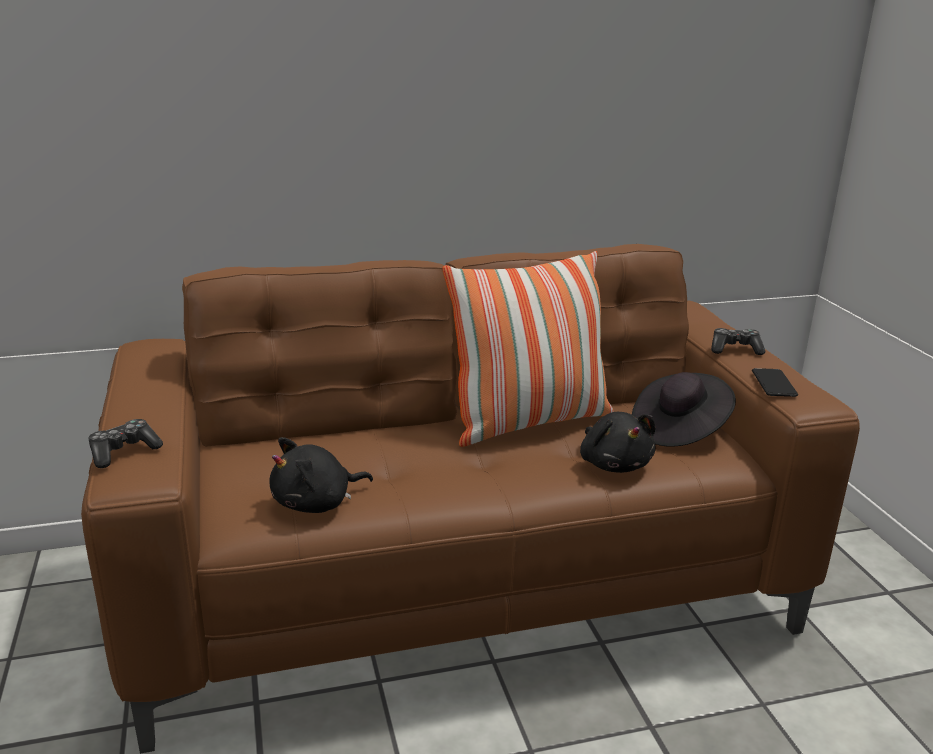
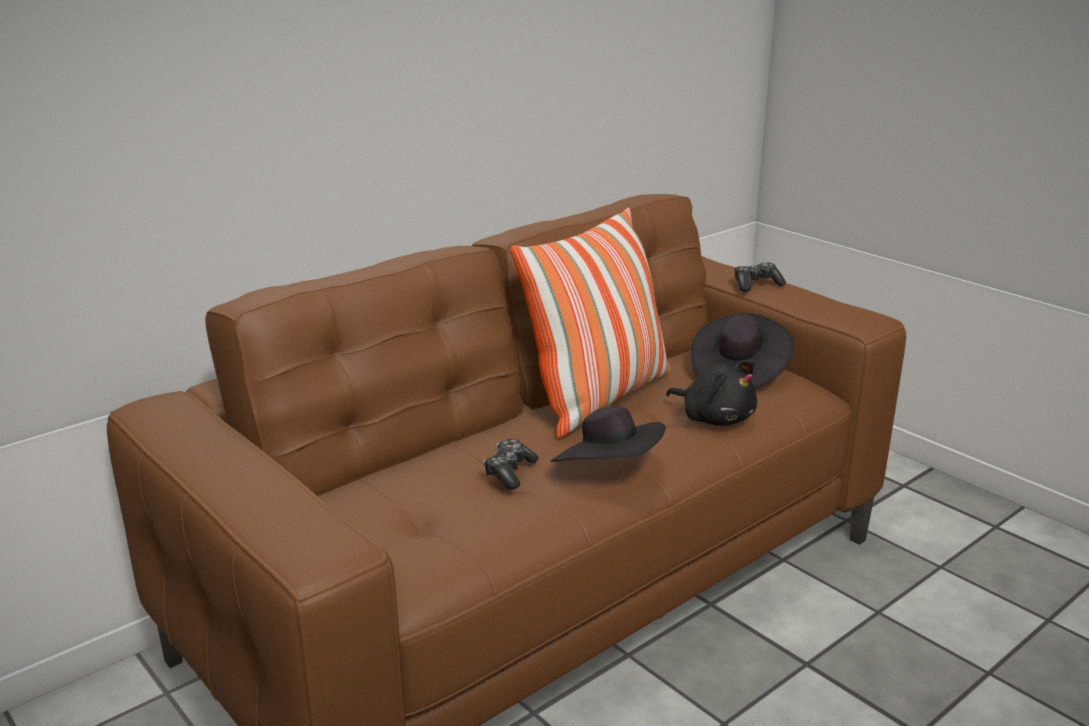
camera: 25 degrees left, 0 degrees up
game controller [88,419,163,468] -> game controller moved to [483,439,538,490]
black plush toy [270,437,373,513] -> none
phone [752,368,798,397] -> none
none -> black hat [551,407,666,462]

